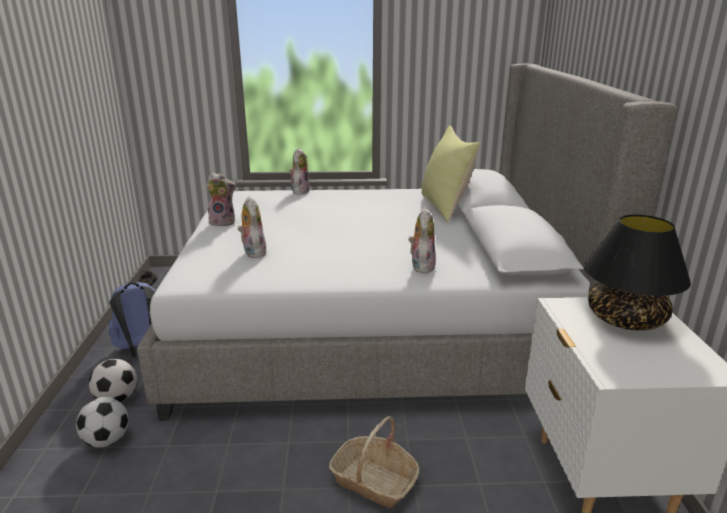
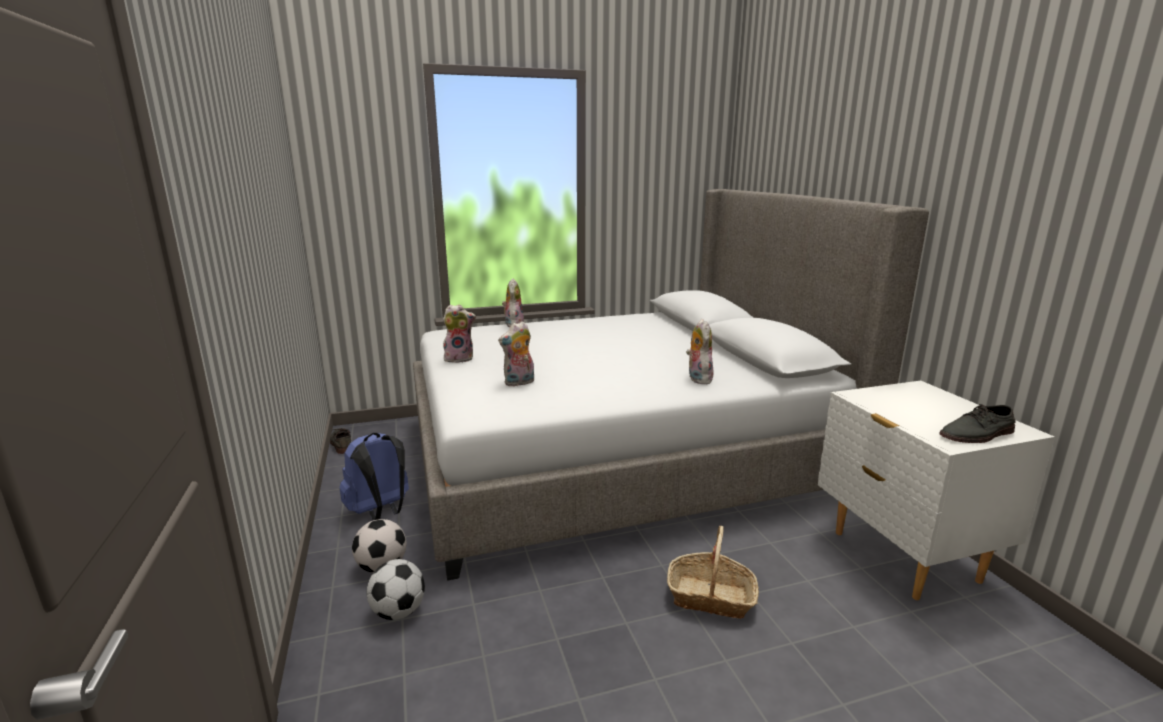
camera: 15 degrees left, 5 degrees down
plush toy [238,196,266,258] -> plush toy turned 90 degrees counterclockwise [498,321,534,386]
yellow pillow [421,126,480,222] -> none
black table lamp [584,215,691,331] -> none
none -> grey shoe [939,404,1016,443]

